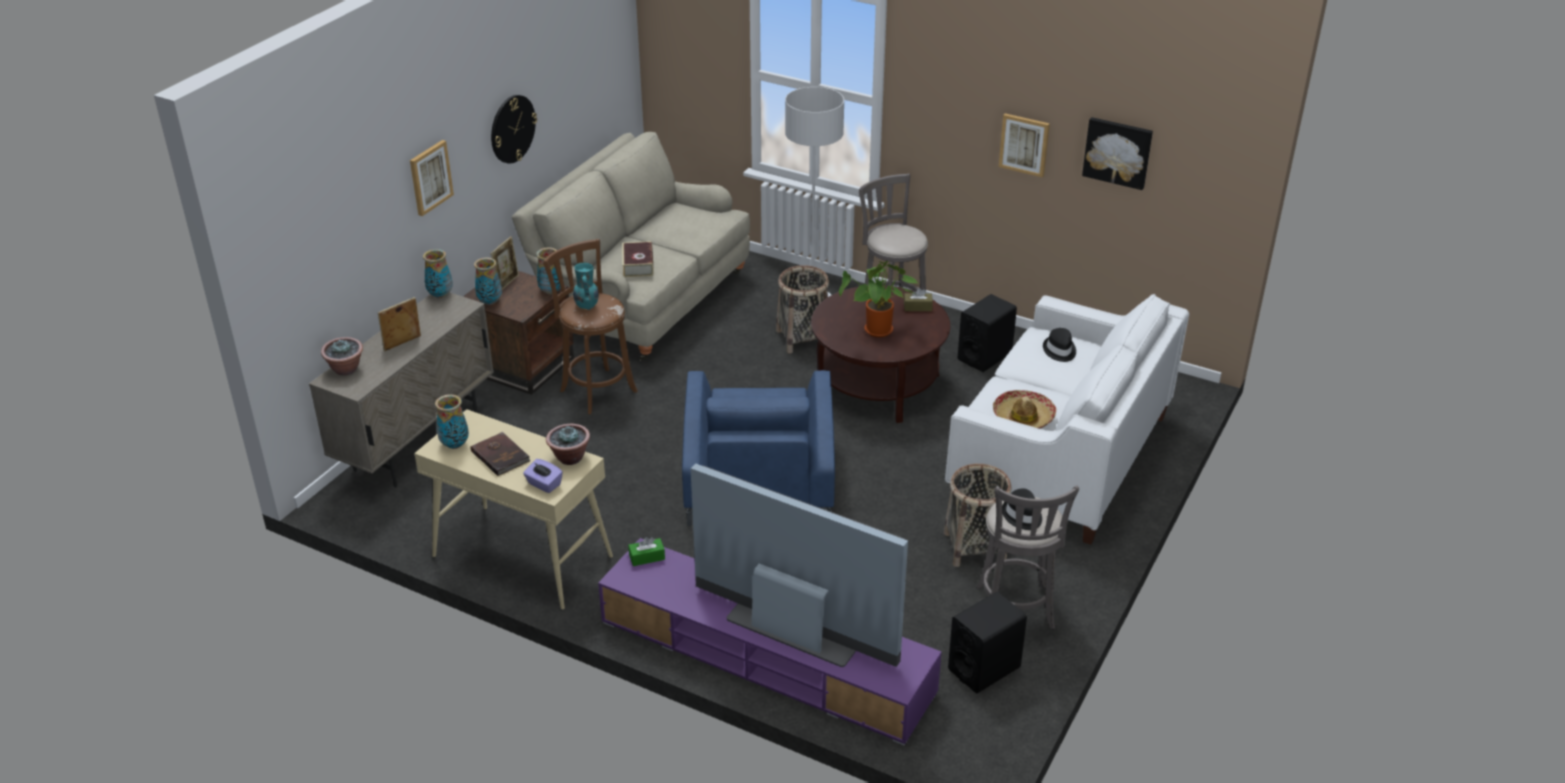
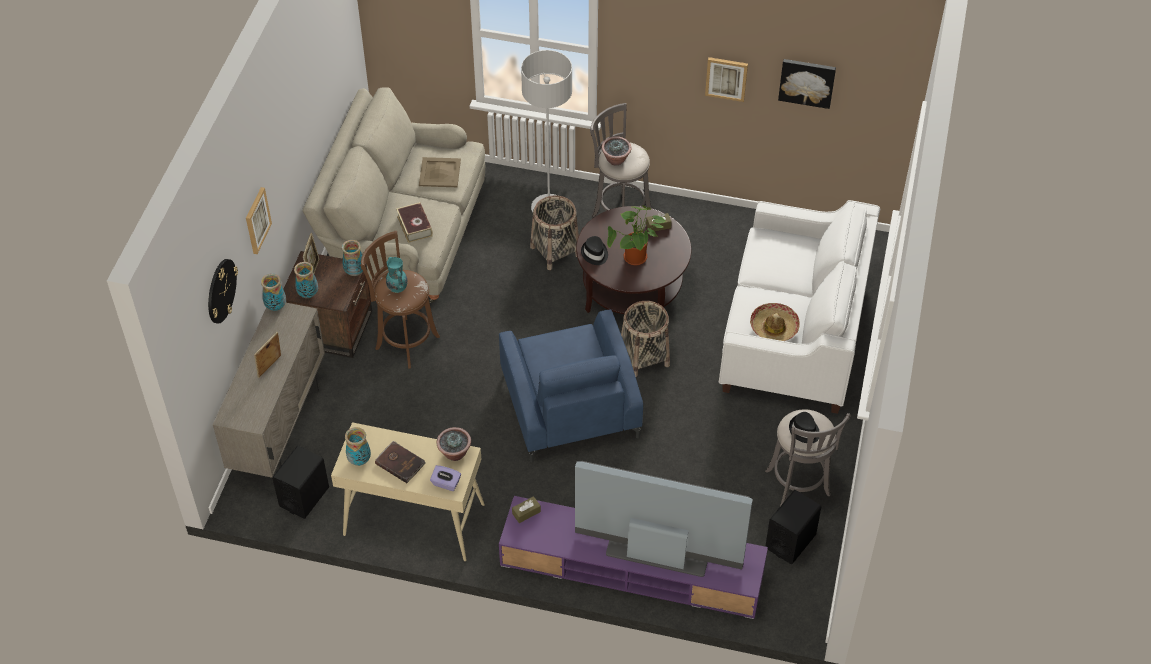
camera: 15 degrees left, 15 degrees up
potted plant [321,337,363,375] -> potted plant moved to [601,136,632,165]
wall clock [491,95,537,164] -> wall clock moved to [208,259,238,324]
green tissue box [628,537,665,566] -> brown tissue box [512,496,541,523]
basket [944,464,1012,567] -> basket moved to [621,301,670,377]
black speaker [958,294,1017,372] -> black speaker moved to [272,446,329,519]
black hat [1043,328,1076,362] -> black hat moved to [581,236,608,265]
none -> beige tray [419,157,461,187]

